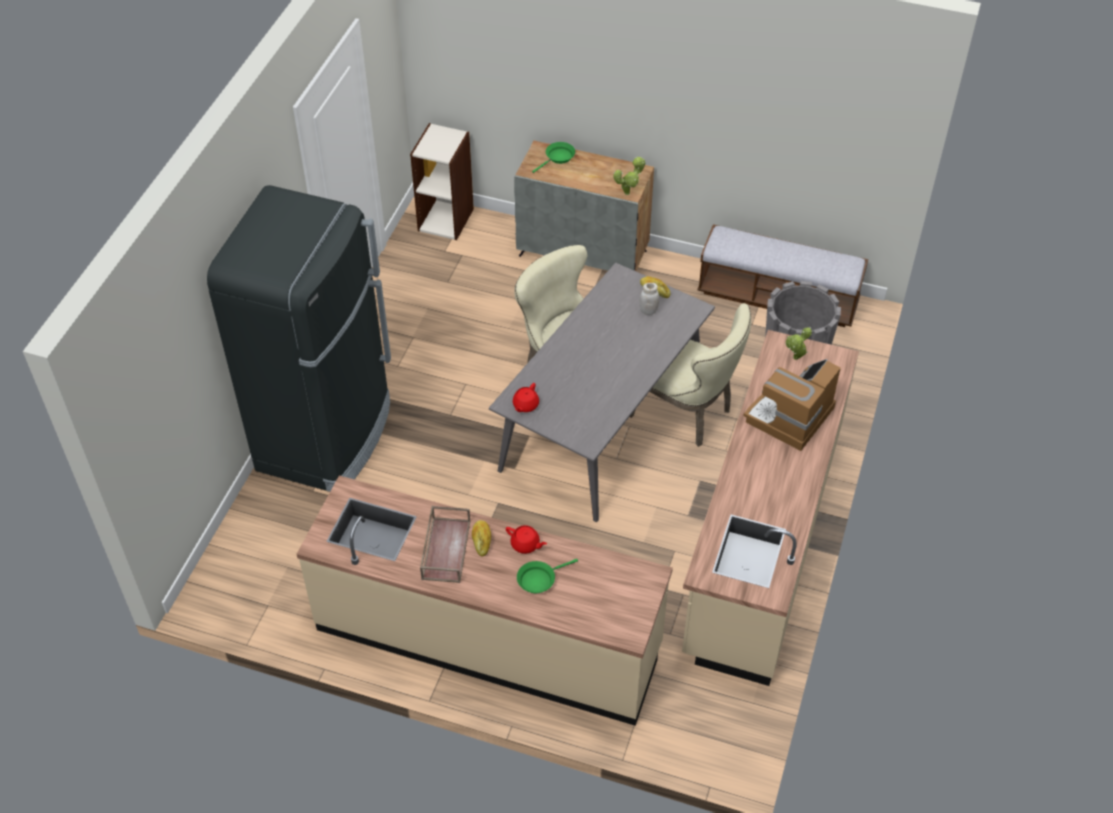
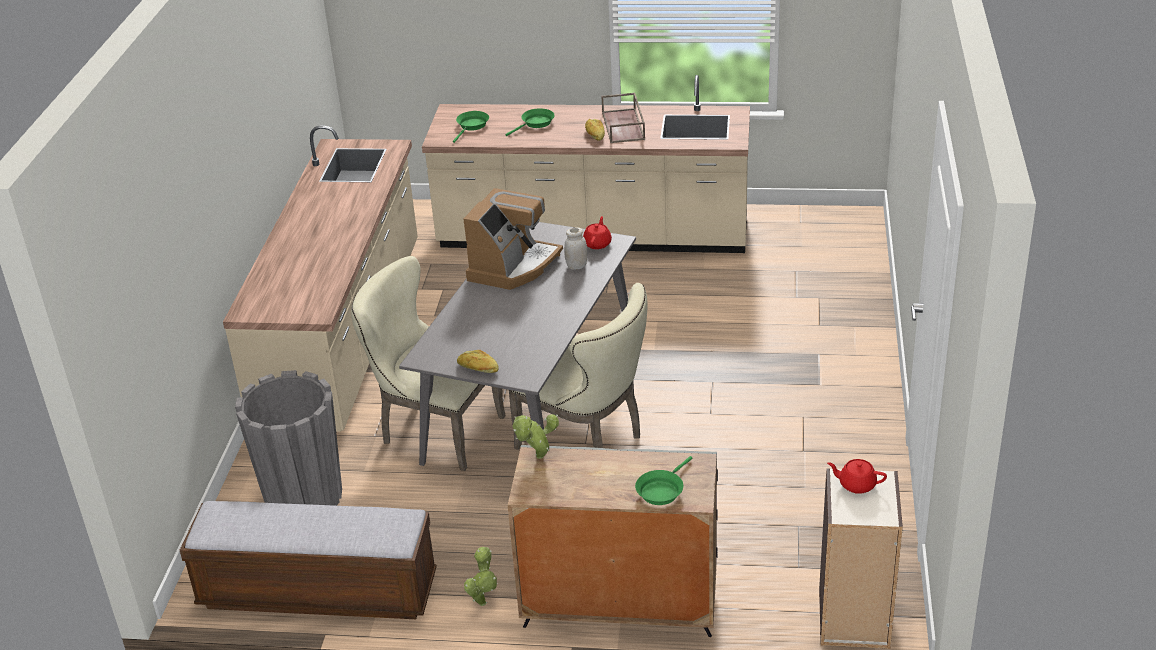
camera: 170 degrees right, 15 degrees down
black fridge [207,185,391,492] -> none
red teapot [506,525,547,554] -> red teapot moved to [827,459,887,494]
white jar [640,283,659,315] -> white jar moved to [564,227,587,270]
coffee machine [744,359,841,451] -> coffee machine moved to [463,188,563,290]
potted plant [785,327,812,360] -> potted plant moved to [464,547,497,606]
none -> green frying pan [453,111,489,143]

